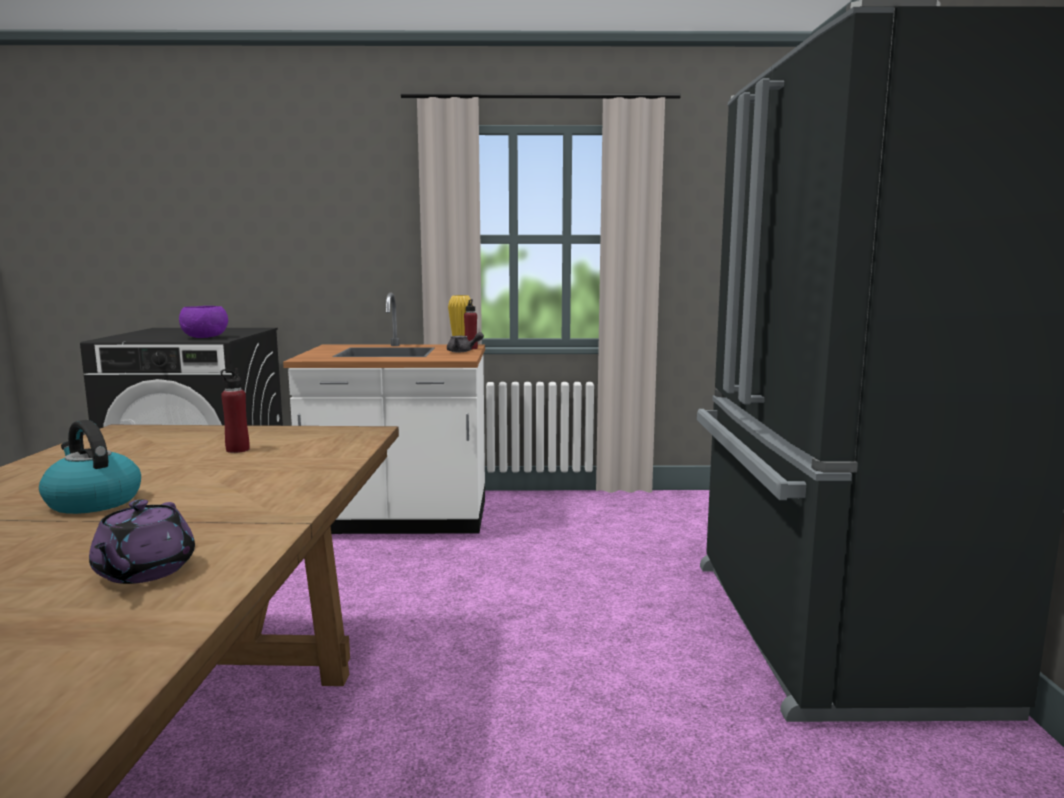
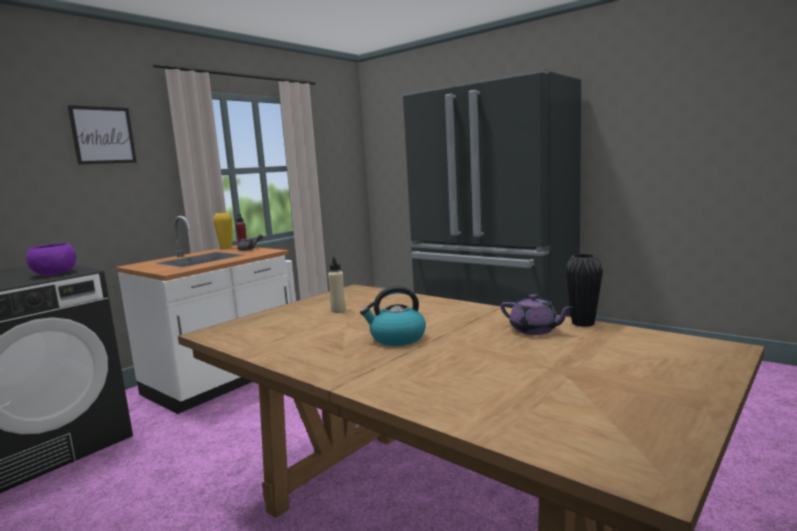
camera: 50 degrees left, 0 degrees up
red bottle [220,368,250,453] -> beige bottle [328,257,346,313]
none -> picture [68,105,137,165]
none -> black vase [565,254,603,327]

